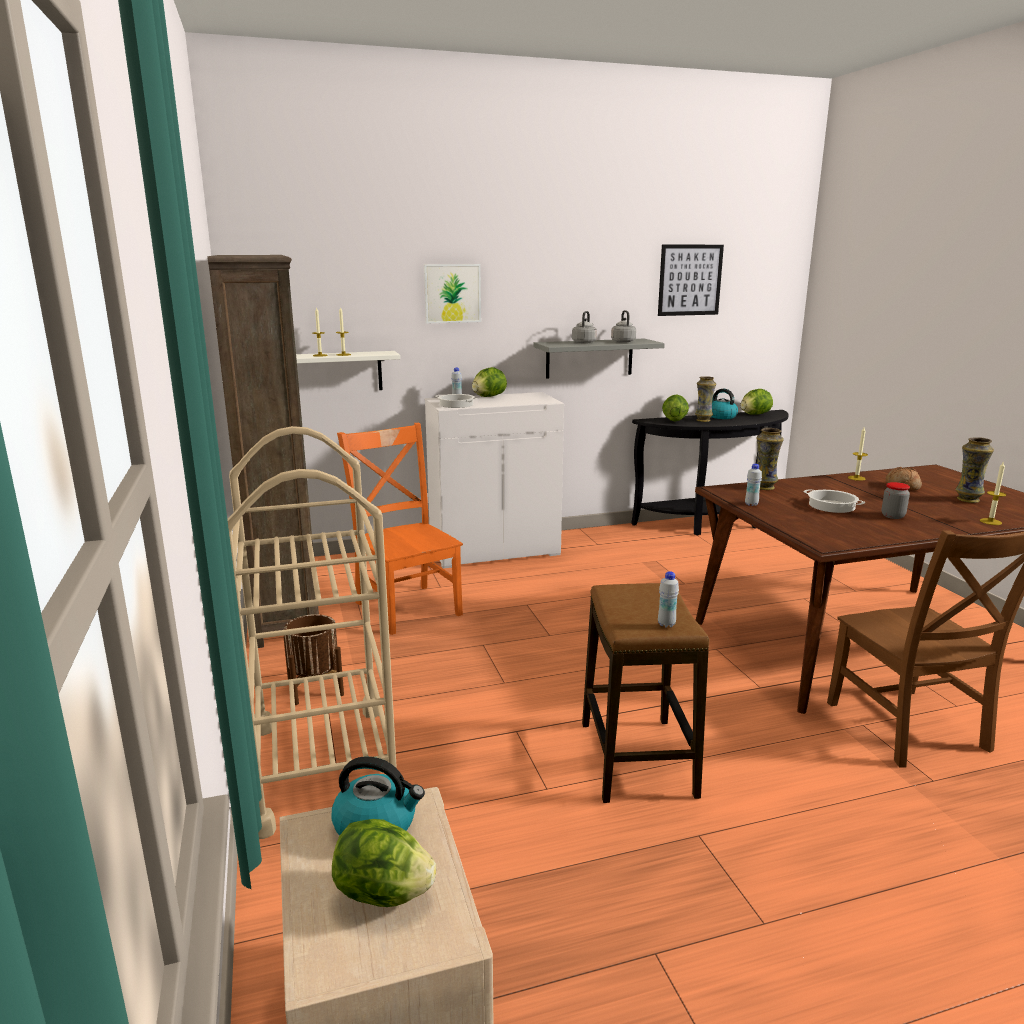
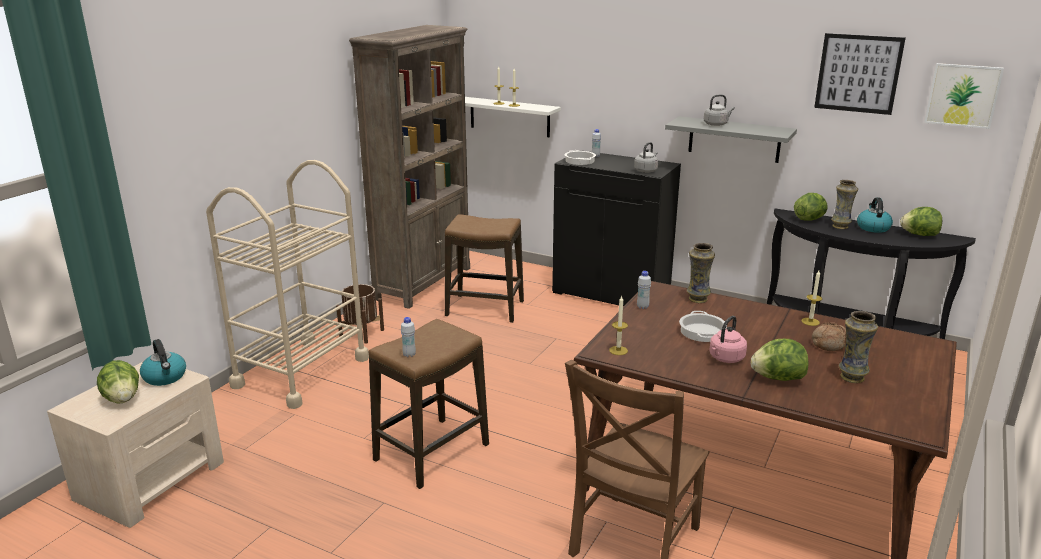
camera: 45 degrees right, 5 degrees up
orange chair [337,423,463,635] -> stool [445,214,524,323]
picture [424,264,481,323] -> picture moved to [924,63,1004,129]
white cabinet [425,392,564,569] -> black cabinet [552,150,681,306]
lettuce [472,367,507,397] -> lettuce moved to [751,339,808,381]
grey kettle [611,310,636,343] -> grey kettle moved to [634,142,658,173]
jar [882,482,910,519] -> pink kettle [710,316,747,363]
candle [980,461,1006,525] -> candle moved to [609,295,628,355]

